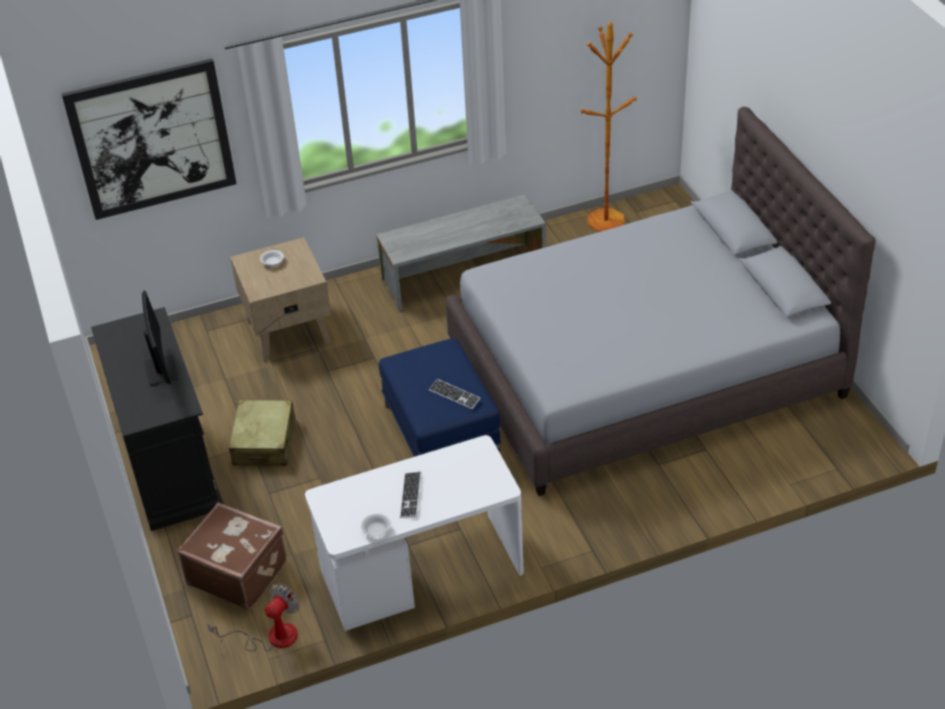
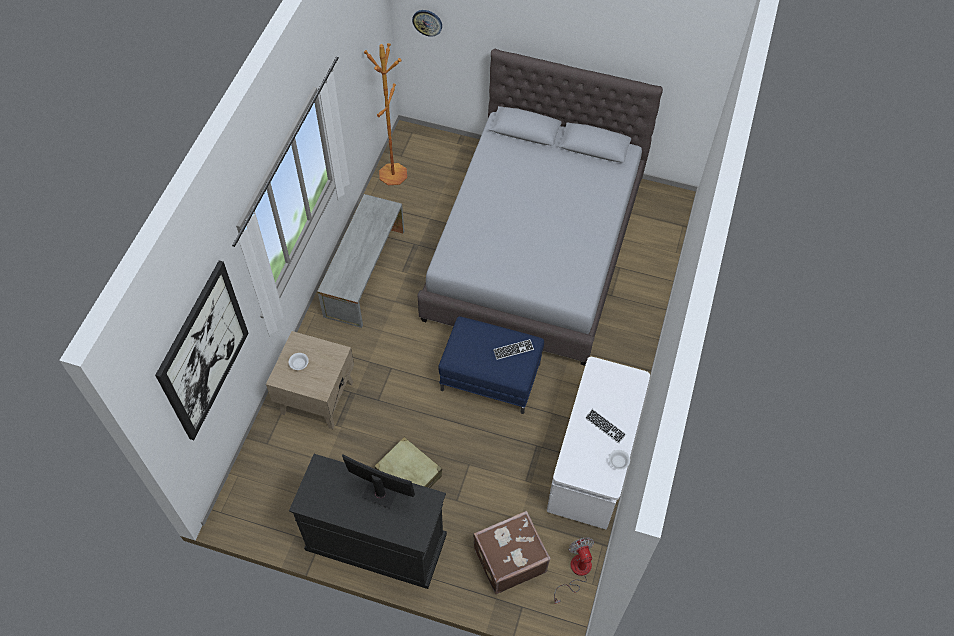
camera: 55 degrees left, 15 degrees up
none -> wall clock [412,10,442,37]

